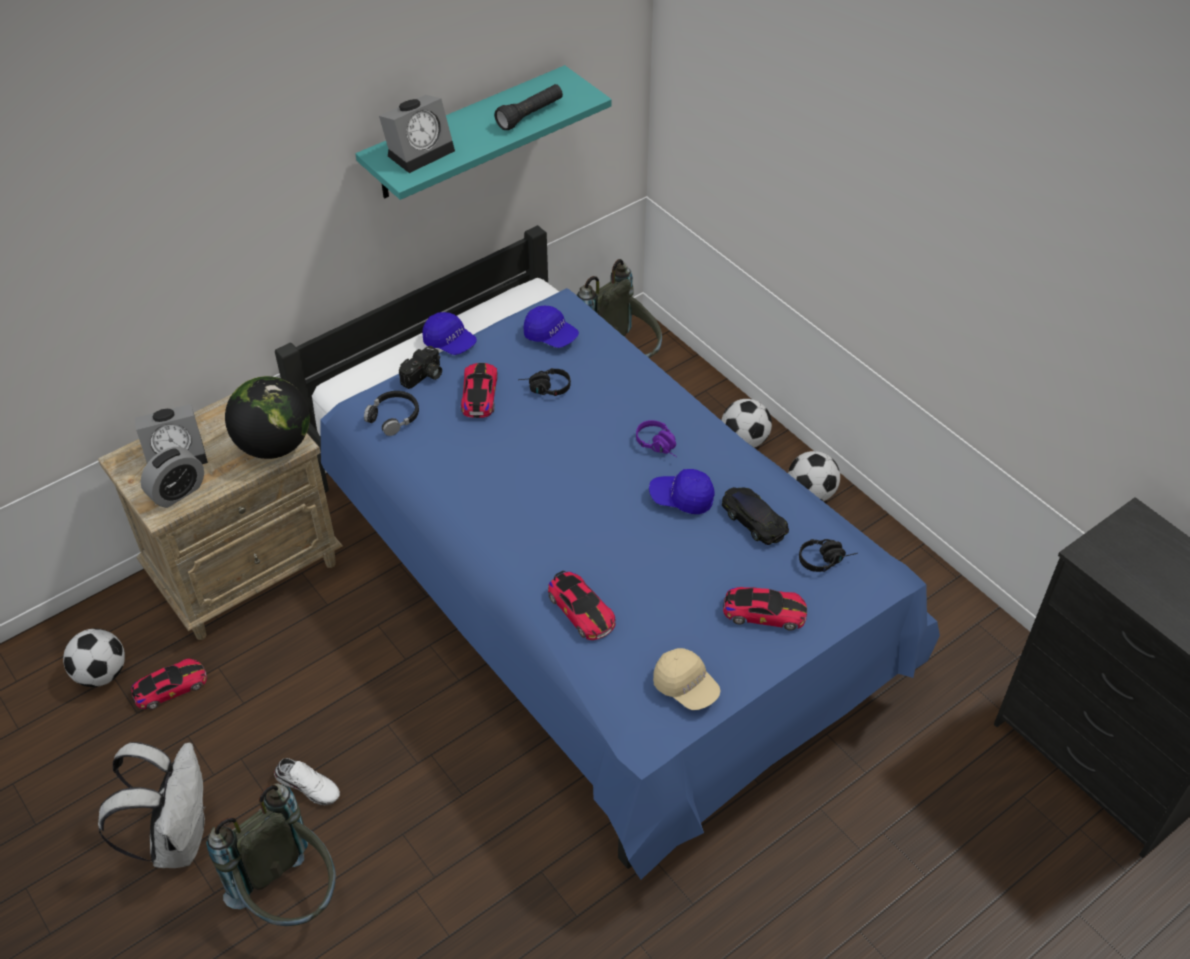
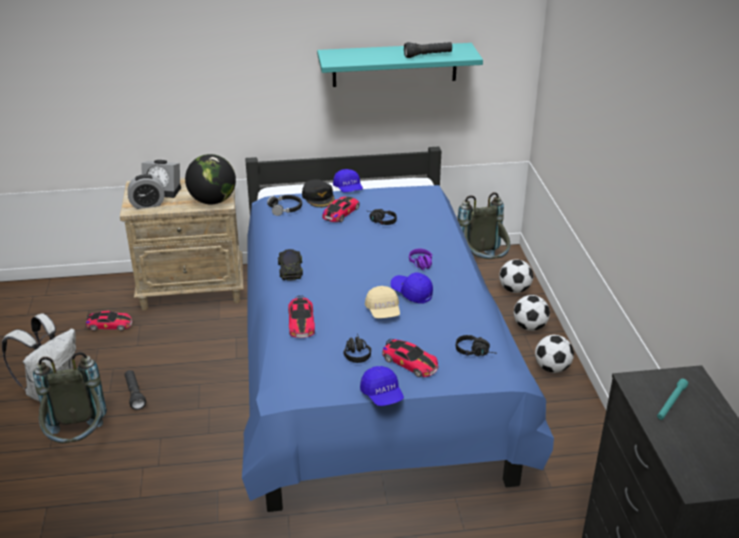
camera: 30 degrees right, 15 degrees down
football [63,629,125,687] -> football moved to [499,259,533,293]
white shoe [274,758,340,805] -> black flashlight [125,370,146,410]
alarm clock [379,95,455,173] -> none
camera [399,346,442,389] -> black cap [302,179,335,208]
blue cap [524,306,579,348] -> blue cap moved to [360,366,404,406]
beige cap [653,648,721,710] -> beige cap moved to [365,286,400,318]
black toy car [722,487,789,545] -> black toy car moved to [278,249,303,281]
none -> black headphones [344,333,371,363]
none -> turquoise flashlight [657,379,688,420]

